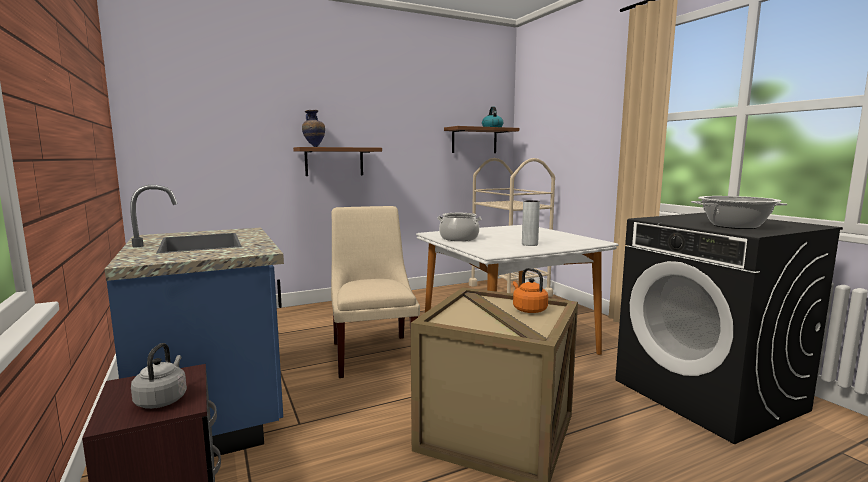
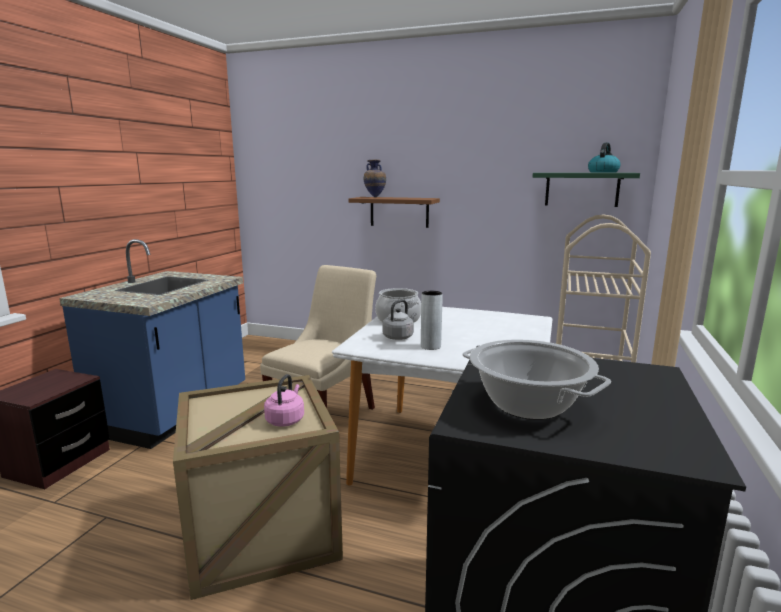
camera: 45 degrees right, 5 degrees up
grey kettle [131,343,187,409] -> grey kettle moved to [382,300,417,340]
brown shelf [444,126,519,153] -> green shelf [532,173,640,207]
orange kettle [513,268,548,313] -> pink kettle [264,374,304,427]

